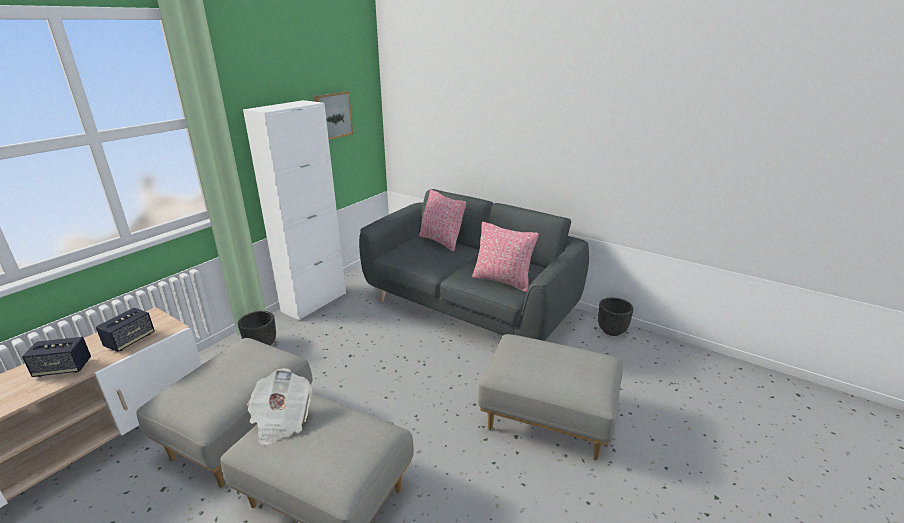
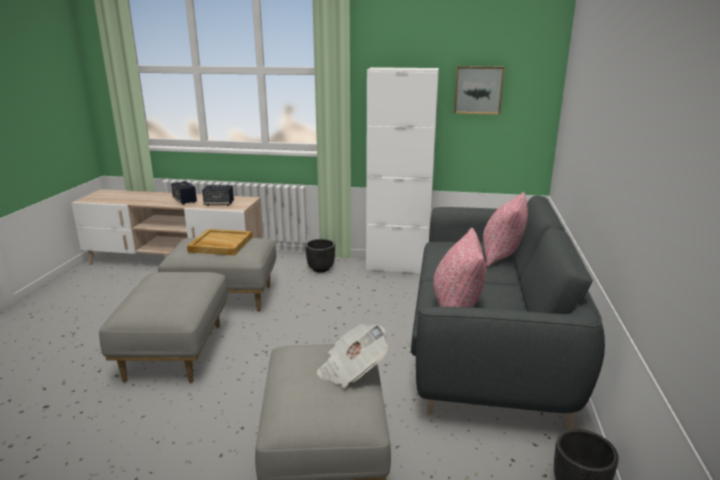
camera: 65 degrees right, 5 degrees down
newspaper [247,368,313,445] -> newspaper moved to [317,324,388,387]
none -> beige tray [187,229,252,256]

